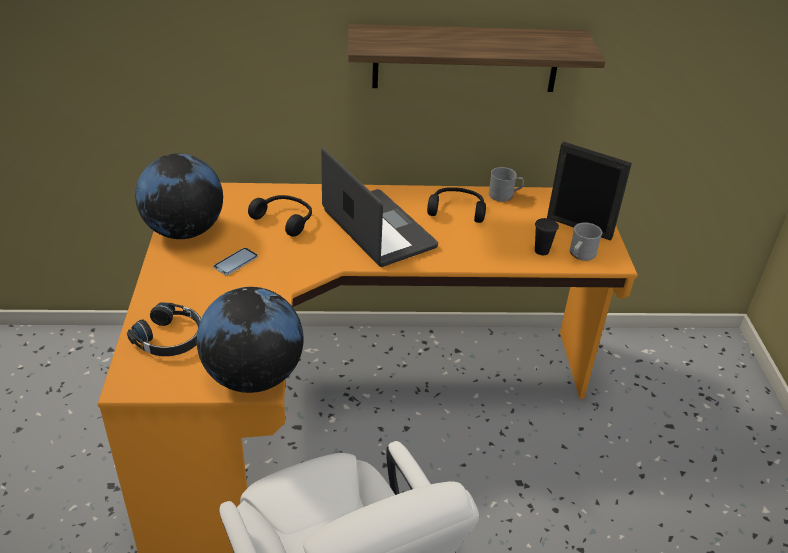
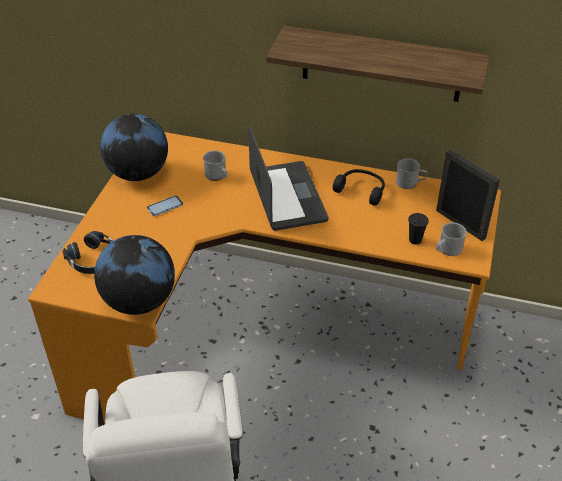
camera: 20 degrees right, 5 degrees up
black headphones [248,195,312,237] -> grey mug [203,151,227,181]

